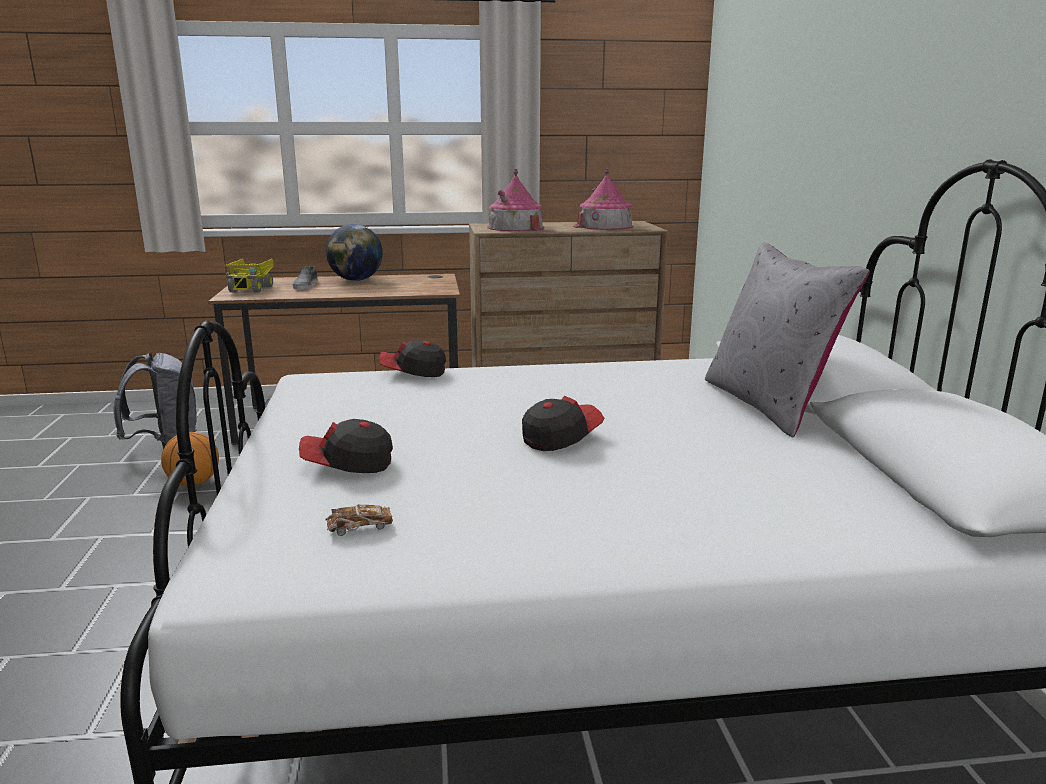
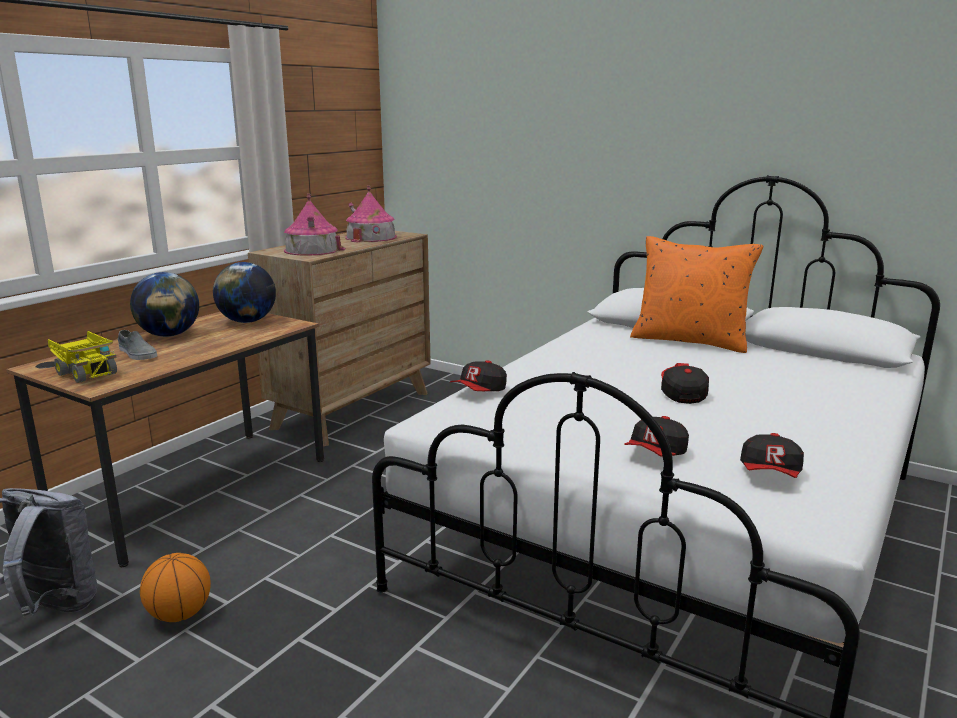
camera: 50 degrees left, 0 degrees up
toy car [326,504,393,536] -> cap [740,433,804,478]
grey pillow [705,243,870,438] -> orange pillow [630,236,763,353]
none -> globe [213,262,276,323]

